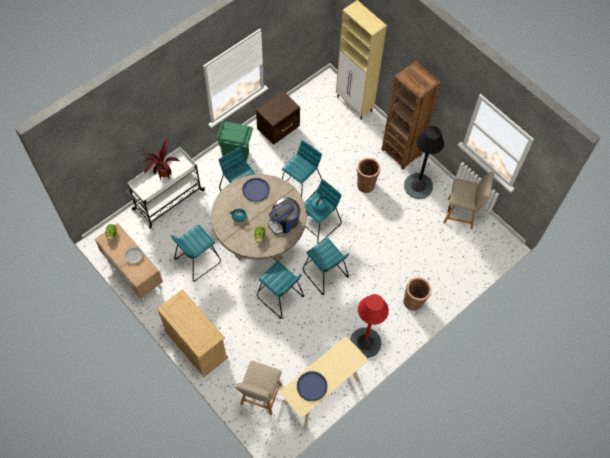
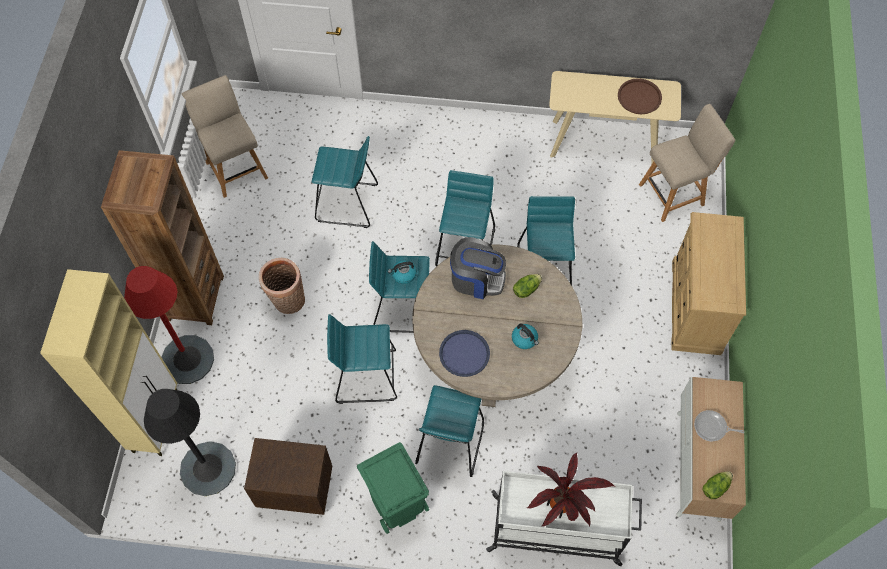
camera: 130 degrees left, 0 degrees up
turquoise stool [171,225,221,282] -> turquoise stool moved to [312,136,378,228]
blue tray [297,371,328,401] -> brown tray [618,78,662,114]
red floor lamp [350,294,389,358] -> red floor lamp moved to [124,266,214,384]
basket [403,277,431,311] -> none
black floor lamp [404,126,444,199] -> black floor lamp moved to [144,389,236,496]

